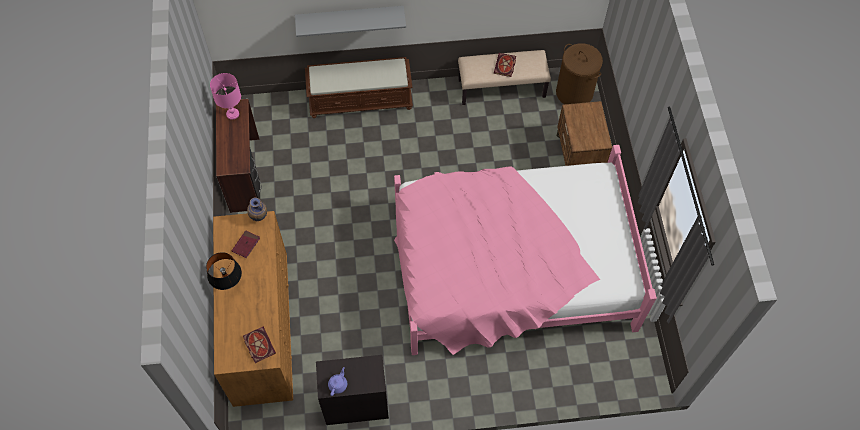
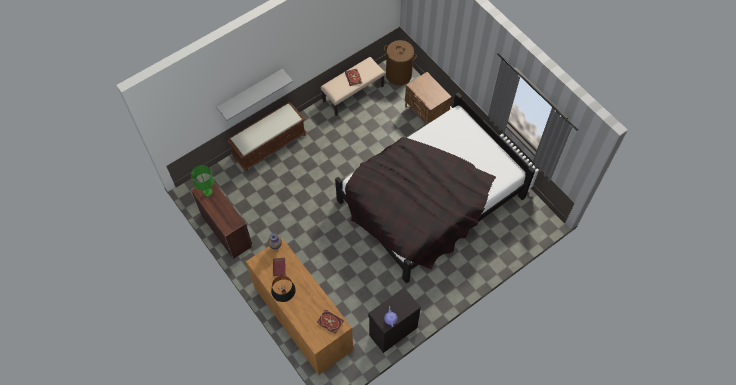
camera: 30 degrees left, 0 degrees up
pink table lamp [210,73,241,120] -> green table lamp [191,165,214,197]
pink bed [394,145,657,355] -> black bed [335,92,535,283]

